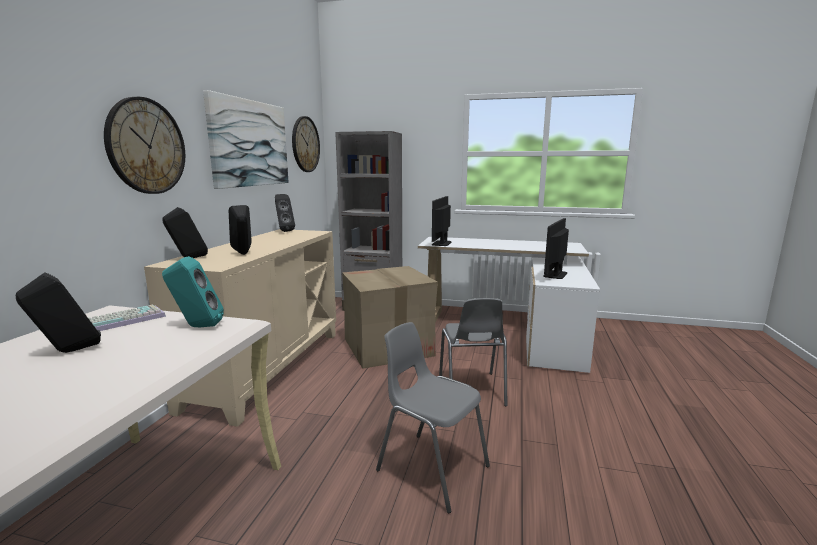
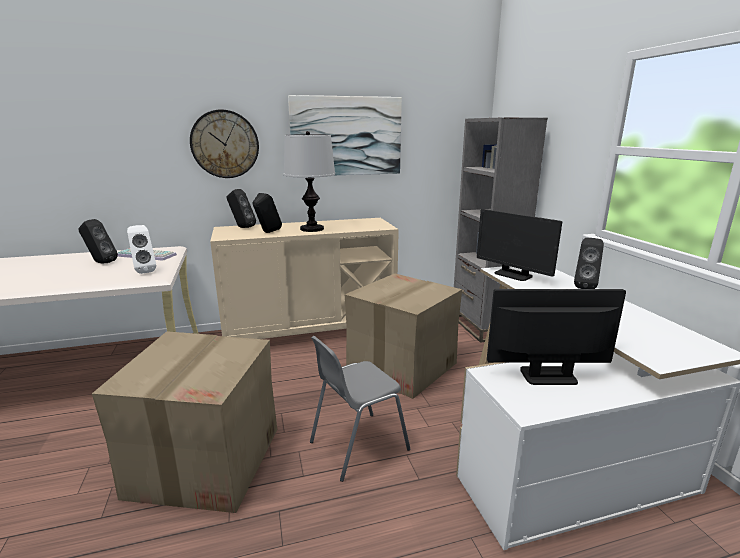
camera: 60 degrees right, 5 degrees up
turquoise speaker [162,256,224,327] -> white speaker [127,225,156,274]
black speaker [275,194,295,232] -> black speaker moved to [574,238,604,289]
wall clock [292,116,320,172] -> none
grey chair [376,322,490,513] -> cardboard box [92,331,277,513]
monitor [432,196,452,246] -> monitor turned 120 degrees counterclockwise [477,209,562,281]
none -> table lamp [284,131,335,232]

